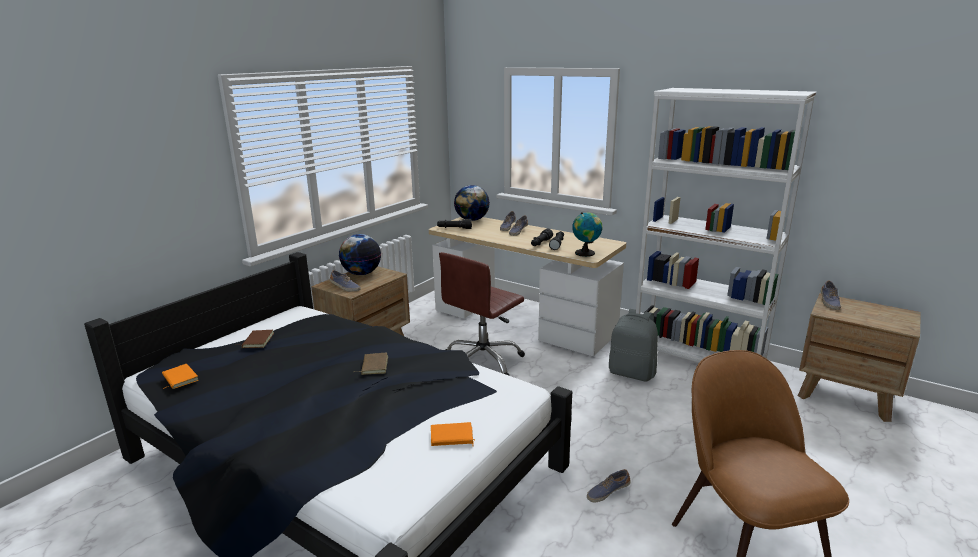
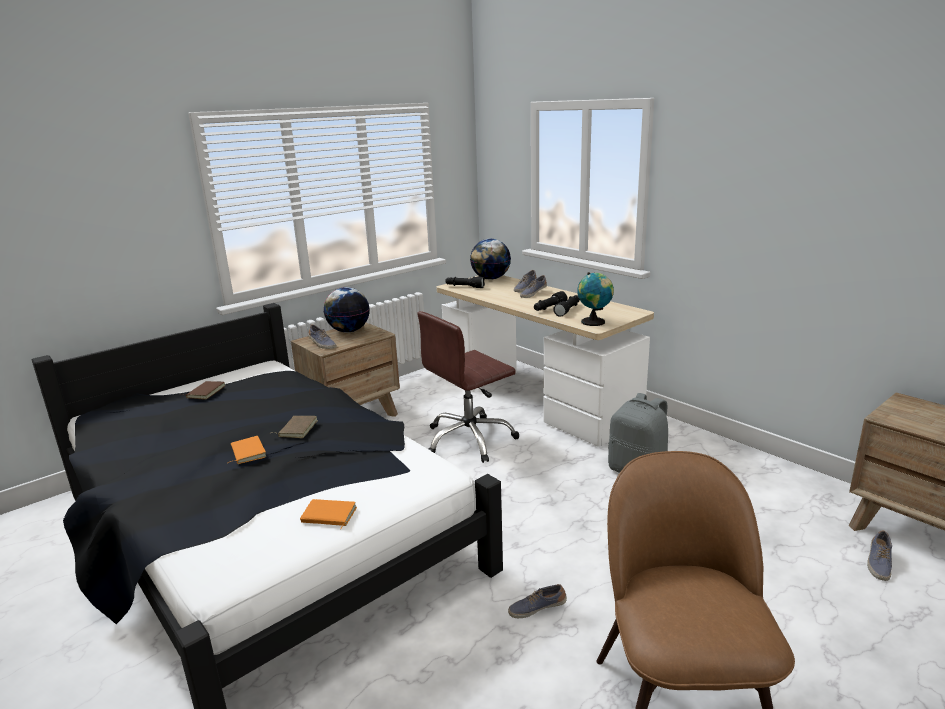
camera: 15 degrees right, 0 degrees up
orange book [162,364,199,389] -> orange book moved to [228,436,266,464]
white bookcase [636,88,816,363] -> none
shoe [821,281,841,310] -> shoe moved to [867,530,892,581]

